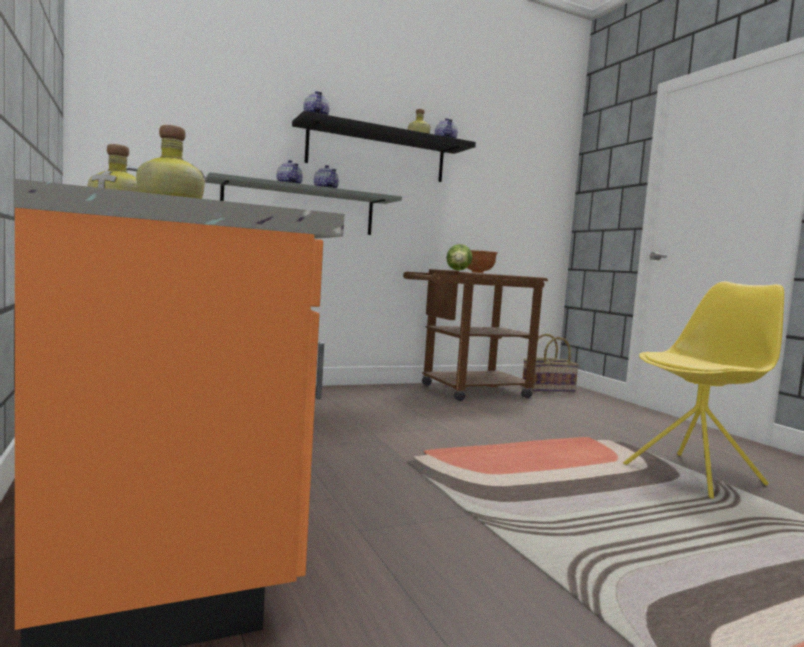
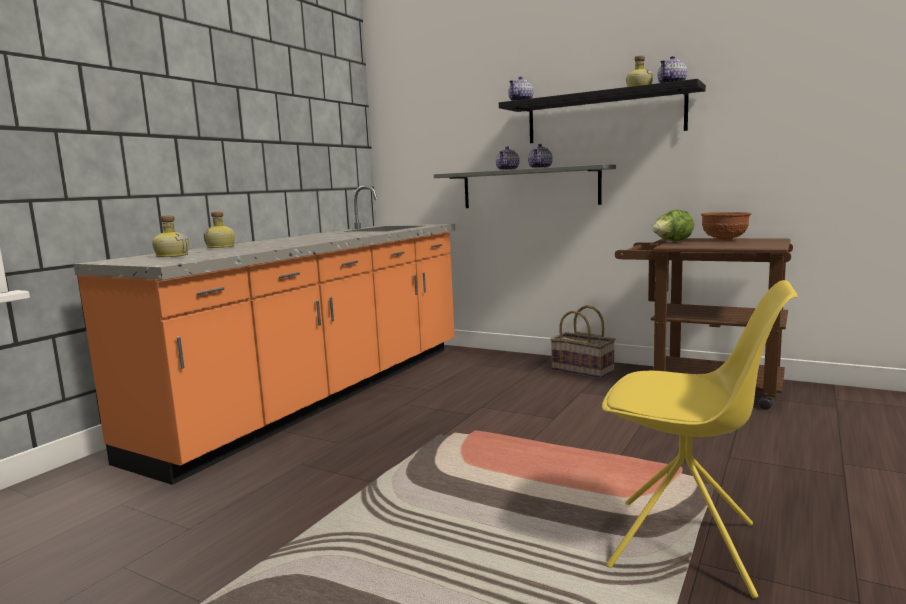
camera: 55 degrees right, 5 degrees up
basket [523,333,579,392] -> basket moved to [550,305,615,378]

